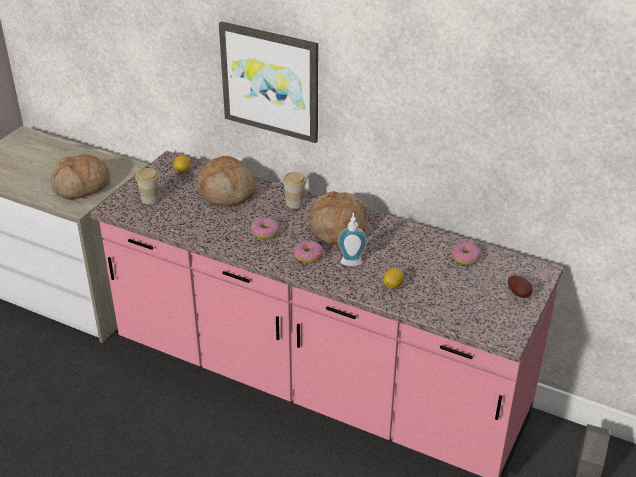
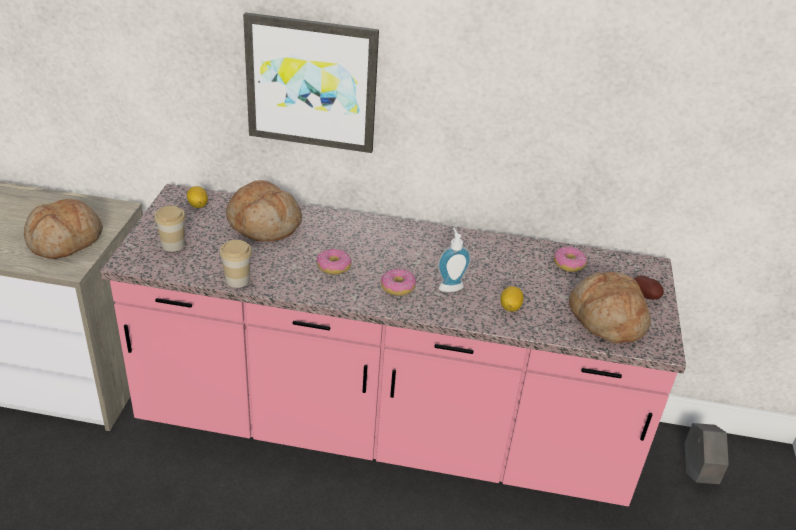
camera: 20 degrees left, 0 degrees up
cup [282,172,306,209] -> cup moved to [219,240,252,288]
bread [310,191,367,245] -> bread moved to [569,272,651,343]

